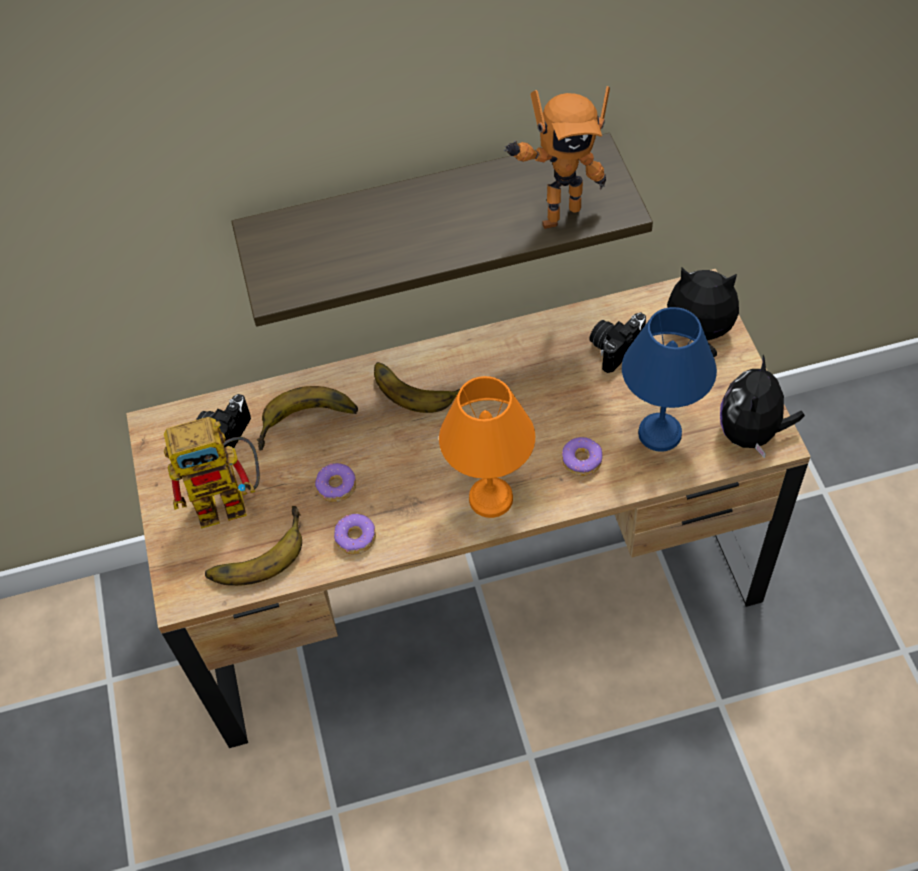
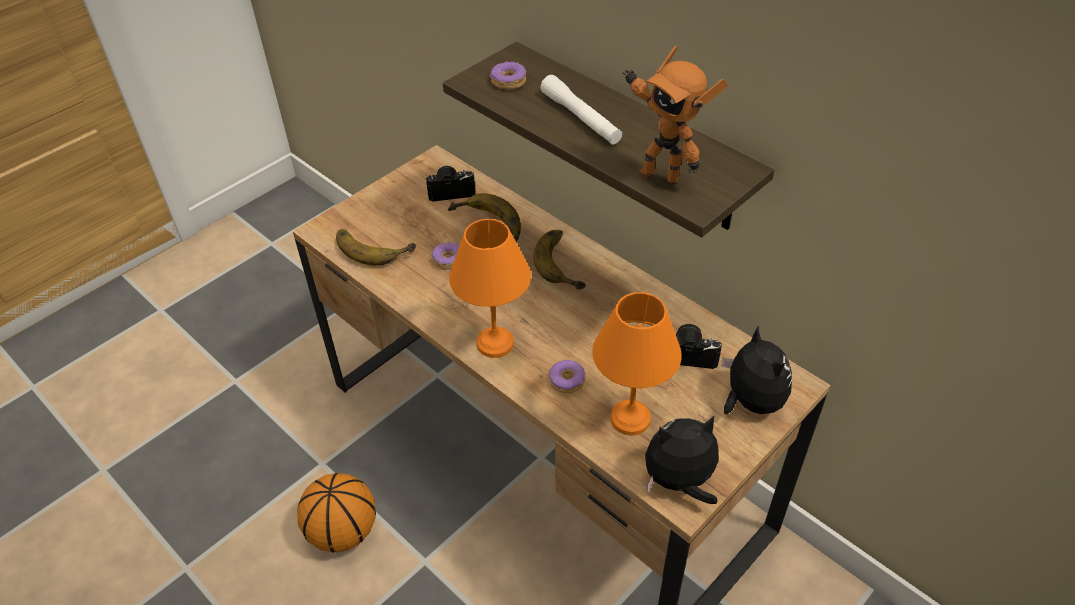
camera: 55 degrees right, 10 degrees down
toy robot [164,417,260,529] -> none
donut [334,514,376,554] -> donut moved to [490,61,526,90]
blue table lamp [622,307,717,452] -> orange table lamp [592,292,682,435]
none -> basketball [297,473,376,552]
none -> white flashlight [540,75,622,144]

